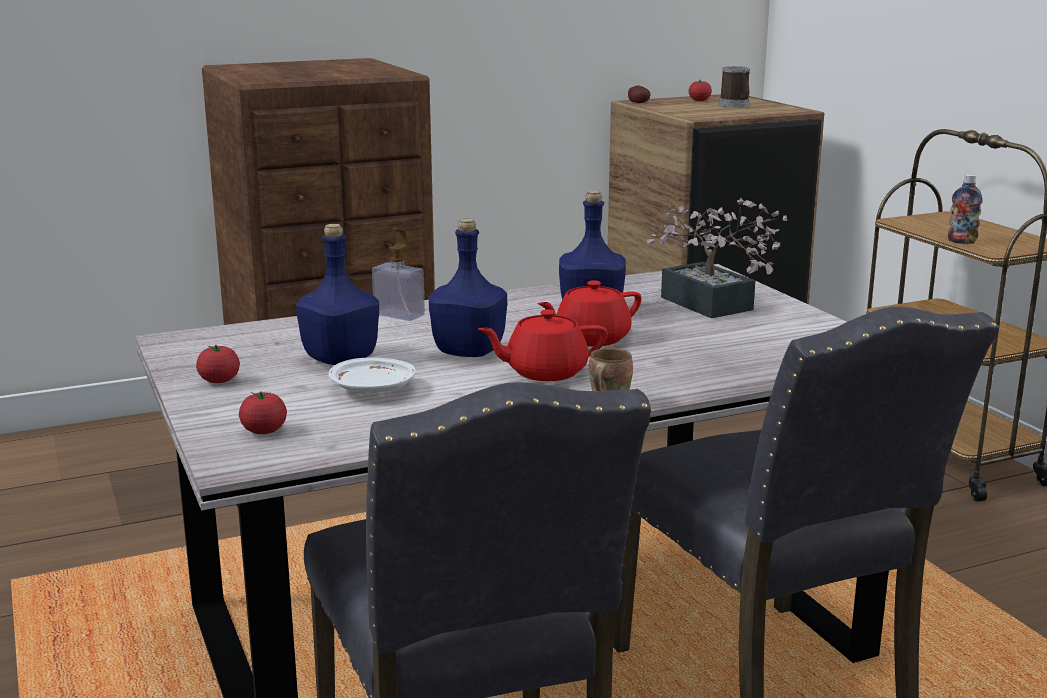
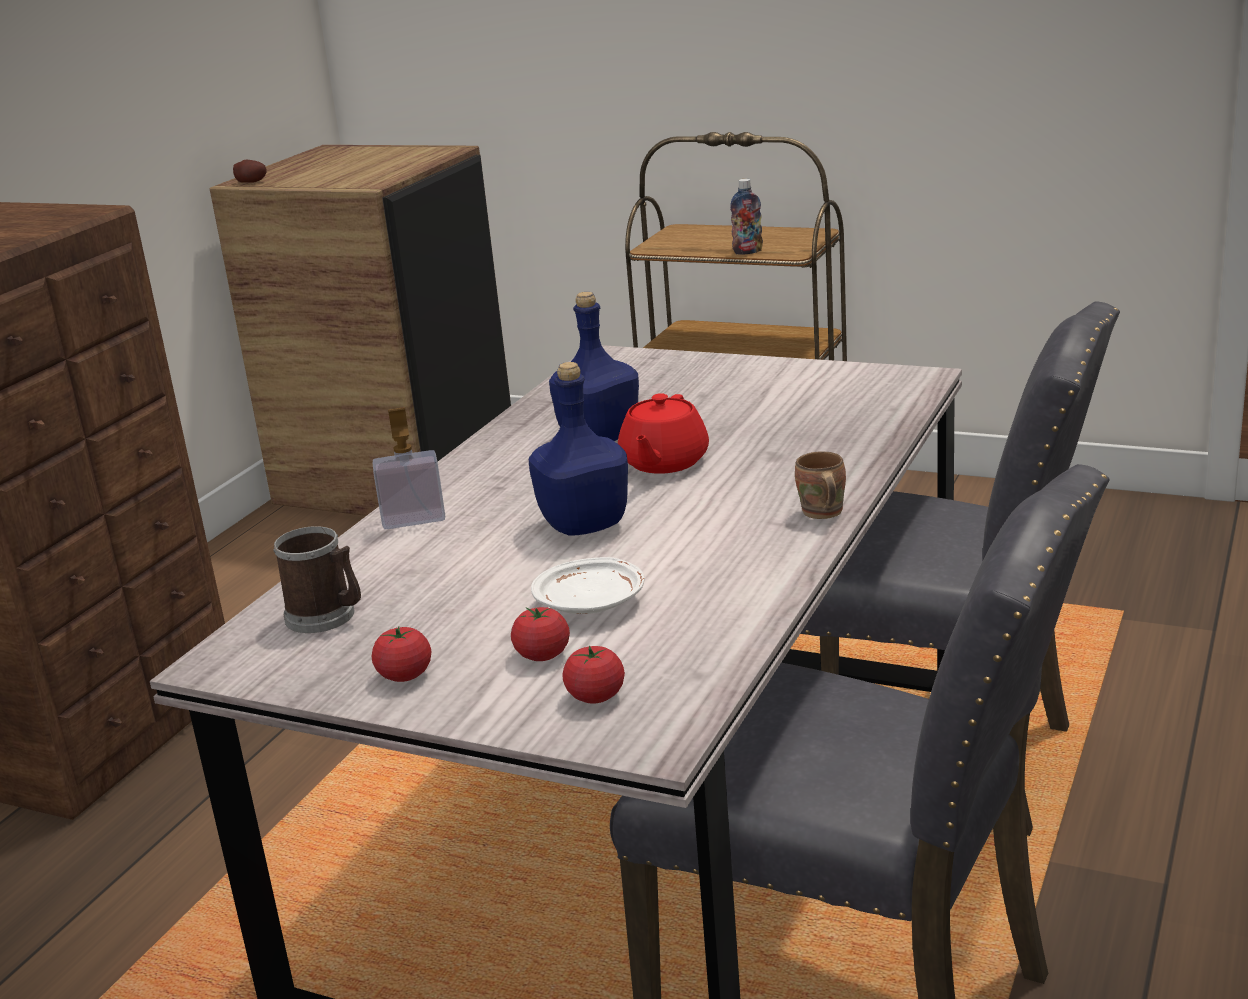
camera: 40 degrees left, 5 degrees up
blue bottle [296,224,379,365] -> none
red teapot [478,309,608,381] -> none
potted plant [647,198,787,318] -> none
tomato [688,79,712,101] -> tomato moved to [511,607,570,661]
mug [719,66,750,108] -> mug moved to [273,526,361,633]

